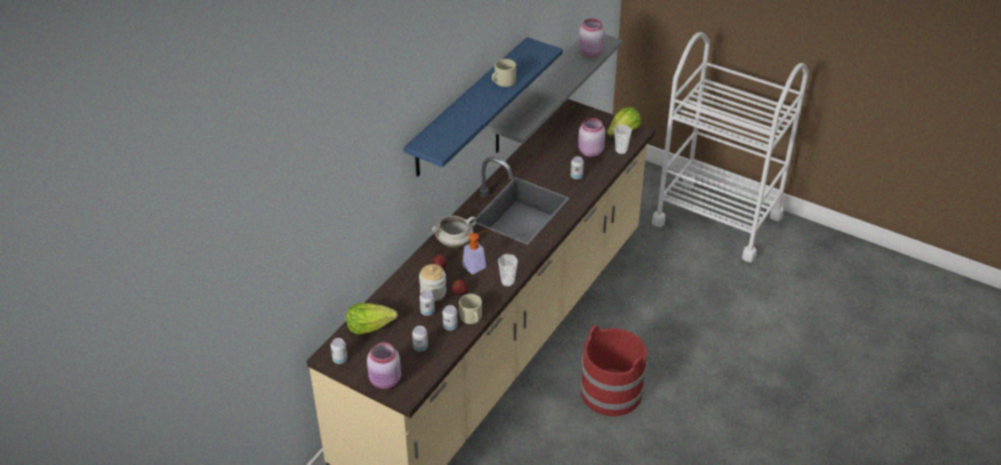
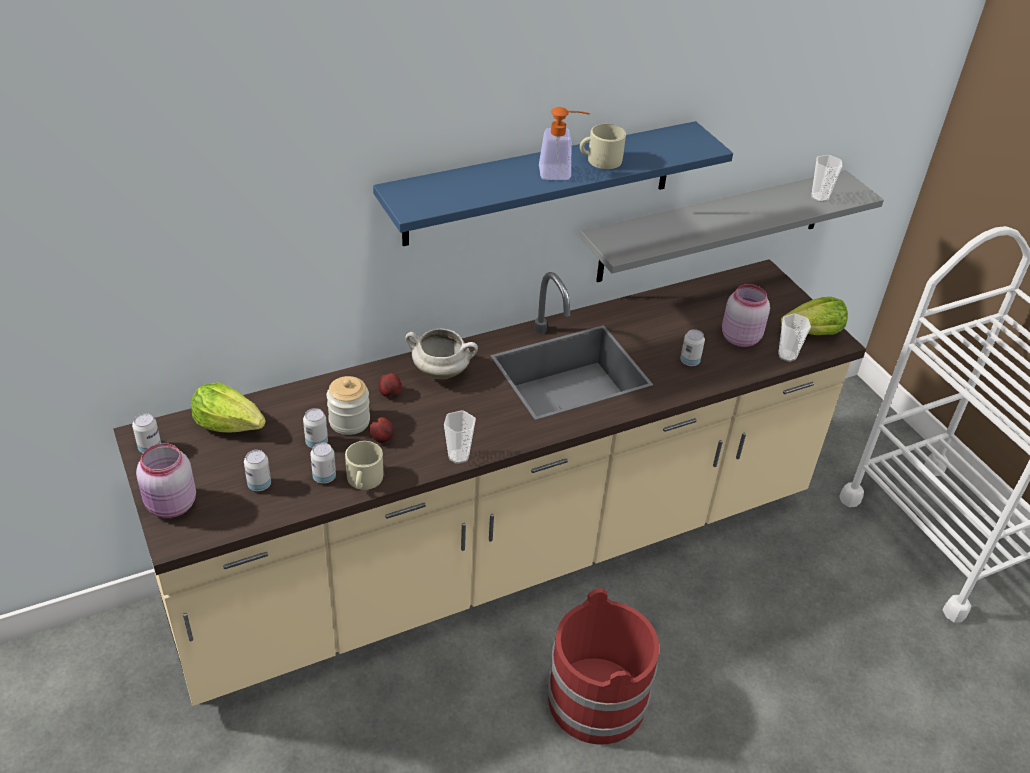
camera: 30 degrees right, 0 degrees up
soap dispenser [462,230,488,274] -> soap dispenser moved to [539,107,590,180]
pink jar [578,18,605,57] -> cup [811,155,842,202]

